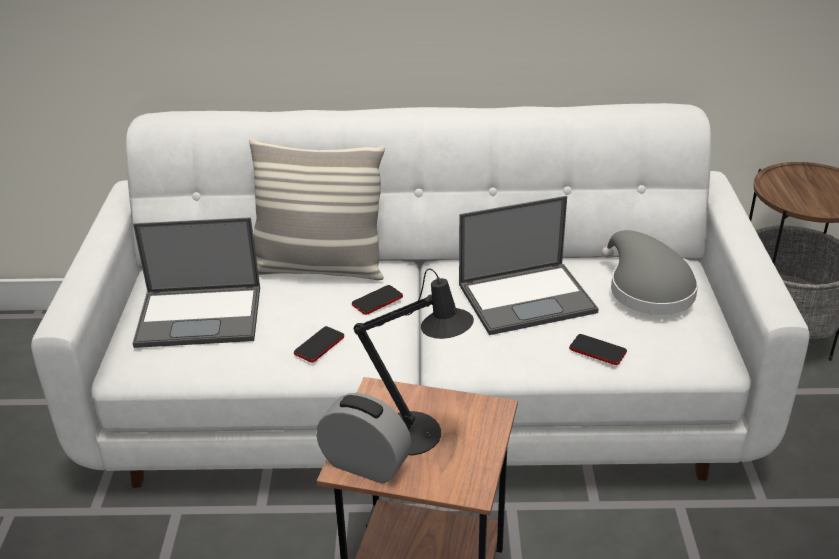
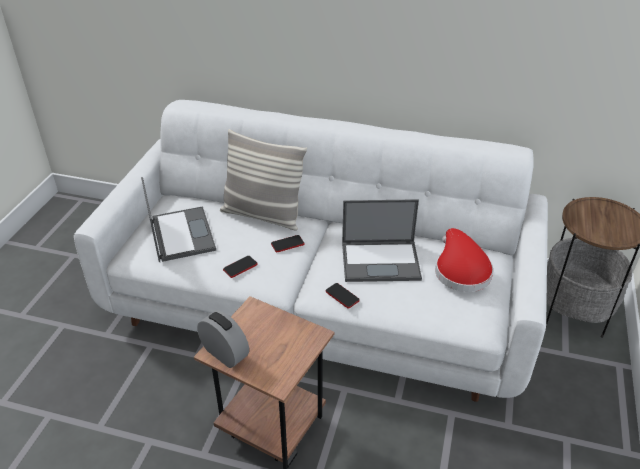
camera: 15 degrees right, 5 degrees up
laptop [133,217,260,348] -> laptop turned 120 degrees counterclockwise [141,177,216,262]
black table lamp [354,269,474,455] -> none
phone [569,334,627,365] -> phone moved to [326,283,360,309]
grey hat [602,230,698,315] -> red hat [435,228,493,292]

